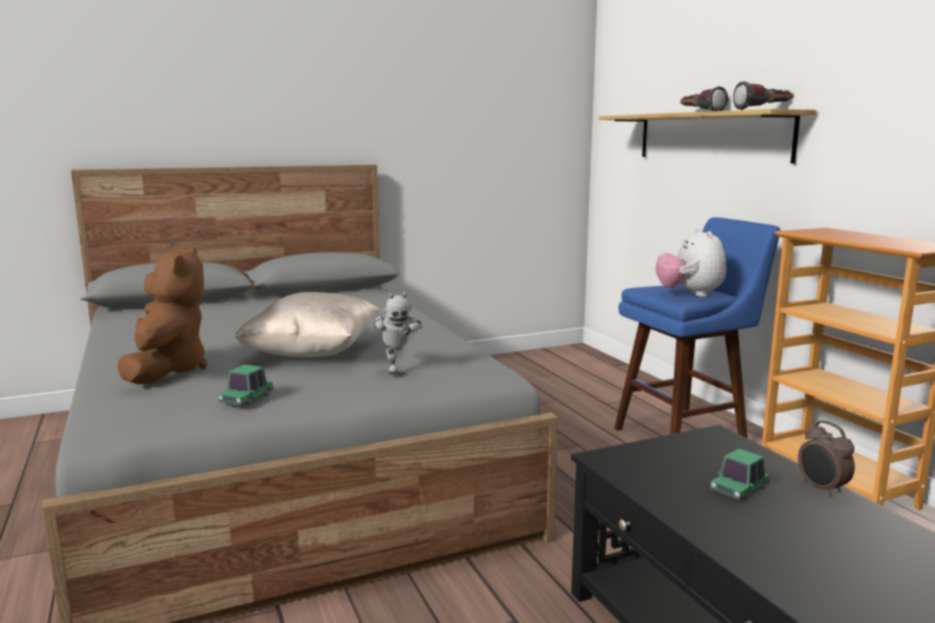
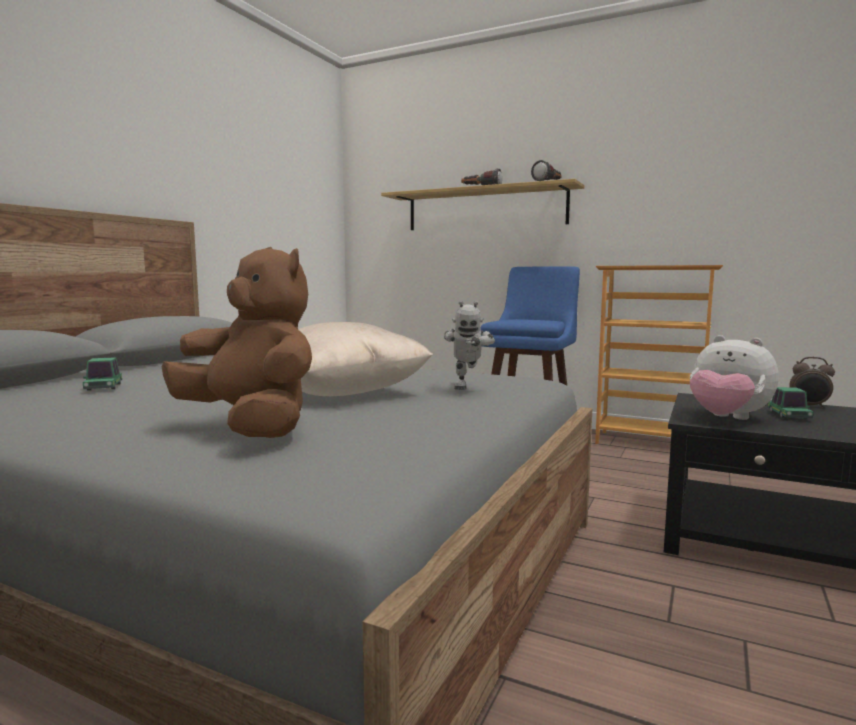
camera: 40 degrees left, 5 degrees down
toy car [218,364,274,406] -> toy car moved to [83,357,122,391]
toy robot [374,292,423,375] -> toy robot turned 60 degrees clockwise [444,301,495,390]
plush toy [655,228,726,297] -> plush toy moved to [690,335,779,420]

